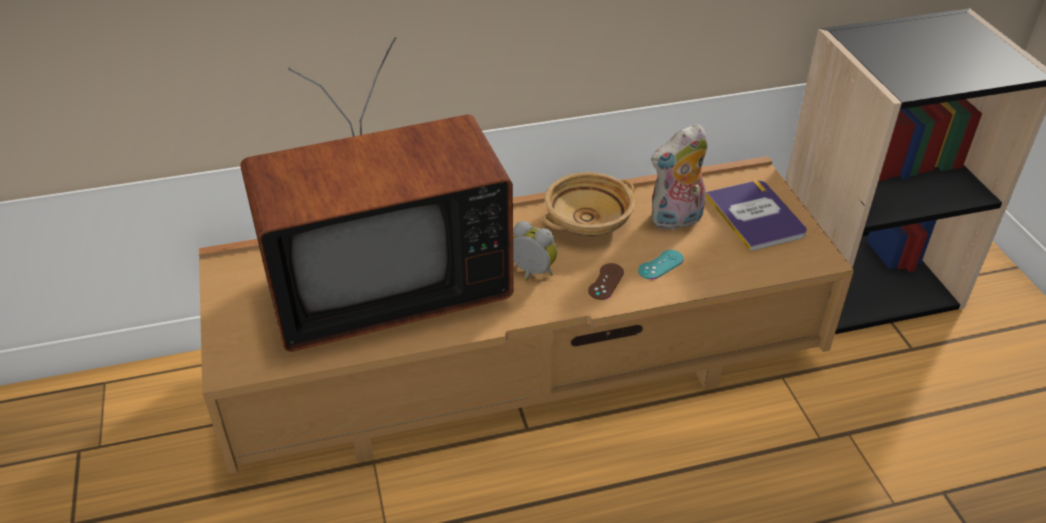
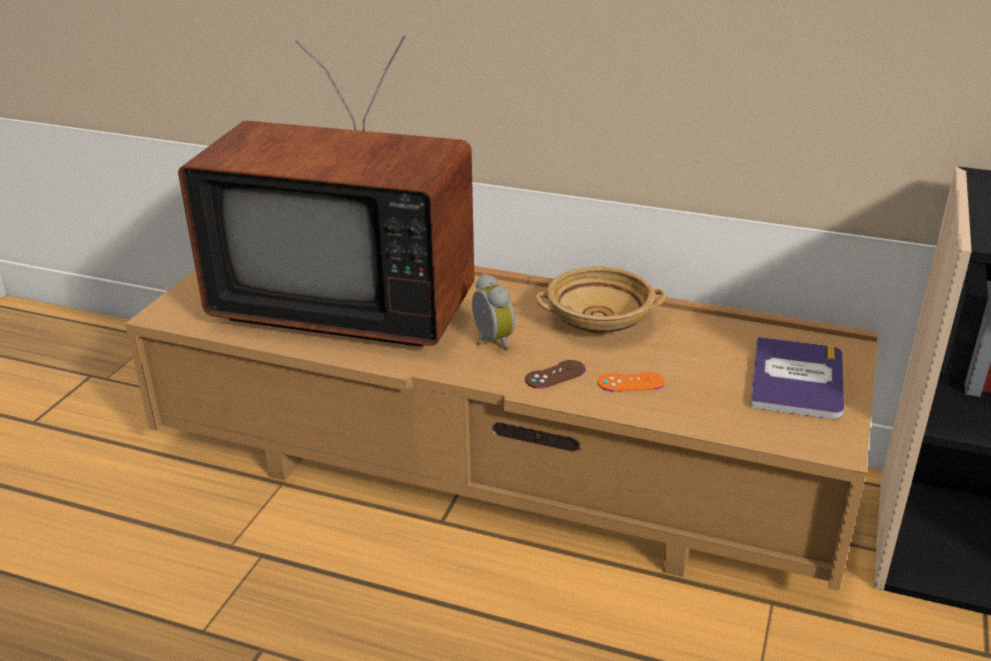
camera: 35 degrees right, 10 degrees down
turquoise game controller [638,250,684,279] -> orange game controller [598,372,665,392]
plush toy [651,124,708,231] -> none

